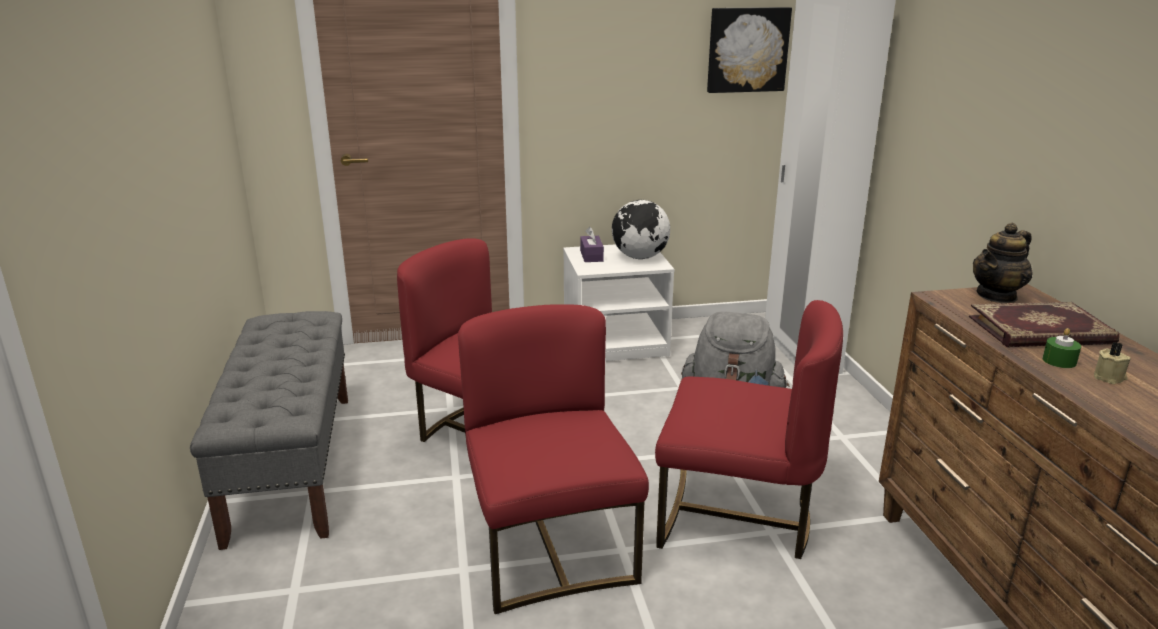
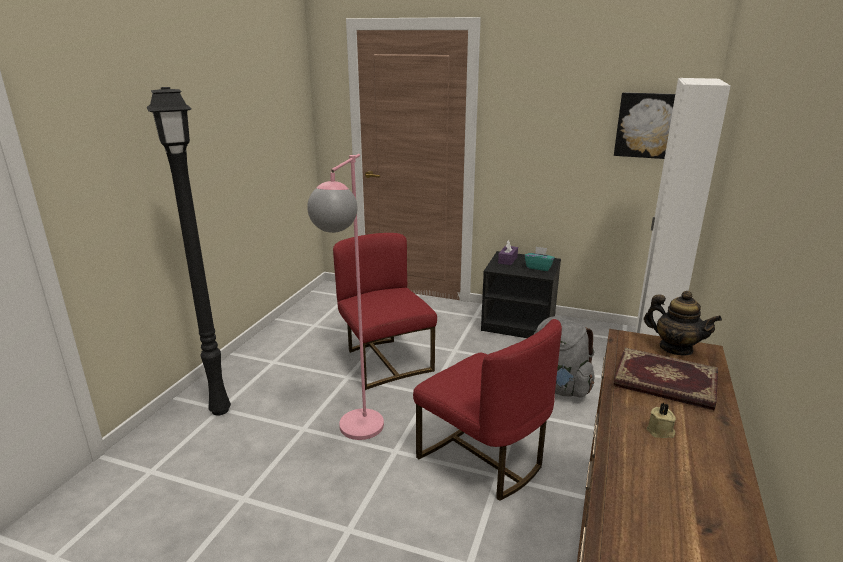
camera: 30 degrees right, 0 degrees up
grey bench [190,311,348,550] -> none
red chair [458,304,649,614] -> pink floor lamp [307,154,384,440]
white nightstand [563,244,674,361] -> black nightstand [481,251,561,338]
globe [612,200,670,259] -> turquoise tissue box [525,246,555,271]
teapot [973,223,1033,304] -> teapot turned 135 degrees counterclockwise [644,291,722,355]
green candle [1043,328,1081,368] -> none
none -> black floor lamp [147,87,231,416]

